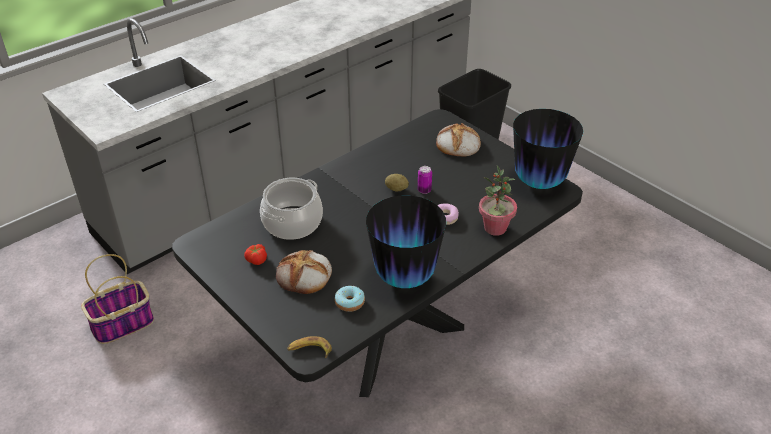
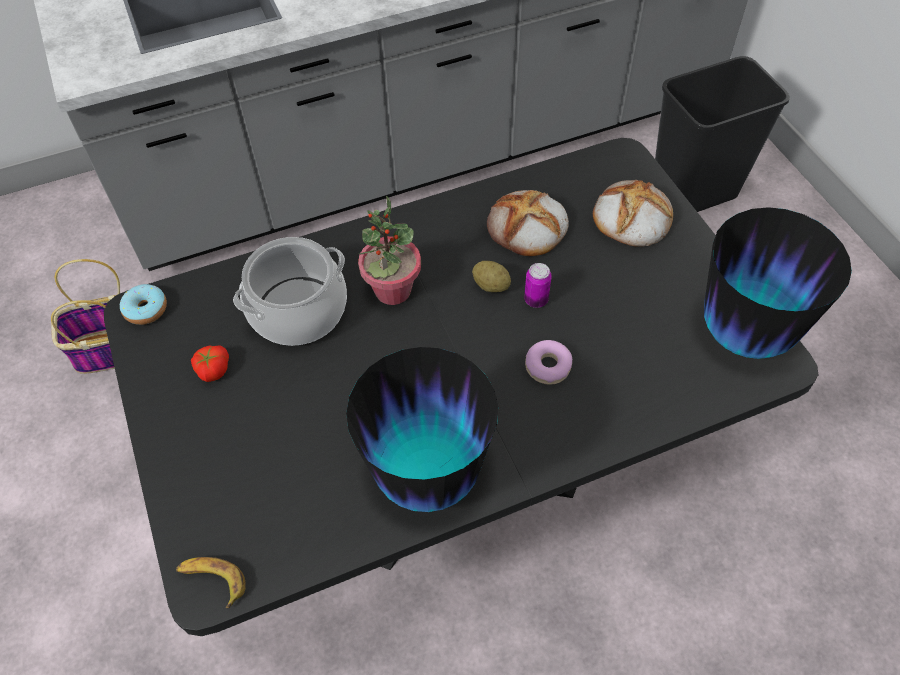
camera: 20 degrees right, 15 degrees up
bread [276,250,332,294] -> bread moved to [487,190,569,256]
donut [335,286,365,312] -> donut moved to [120,284,167,325]
potted plant [479,165,517,236] -> potted plant moved to [358,196,421,305]

